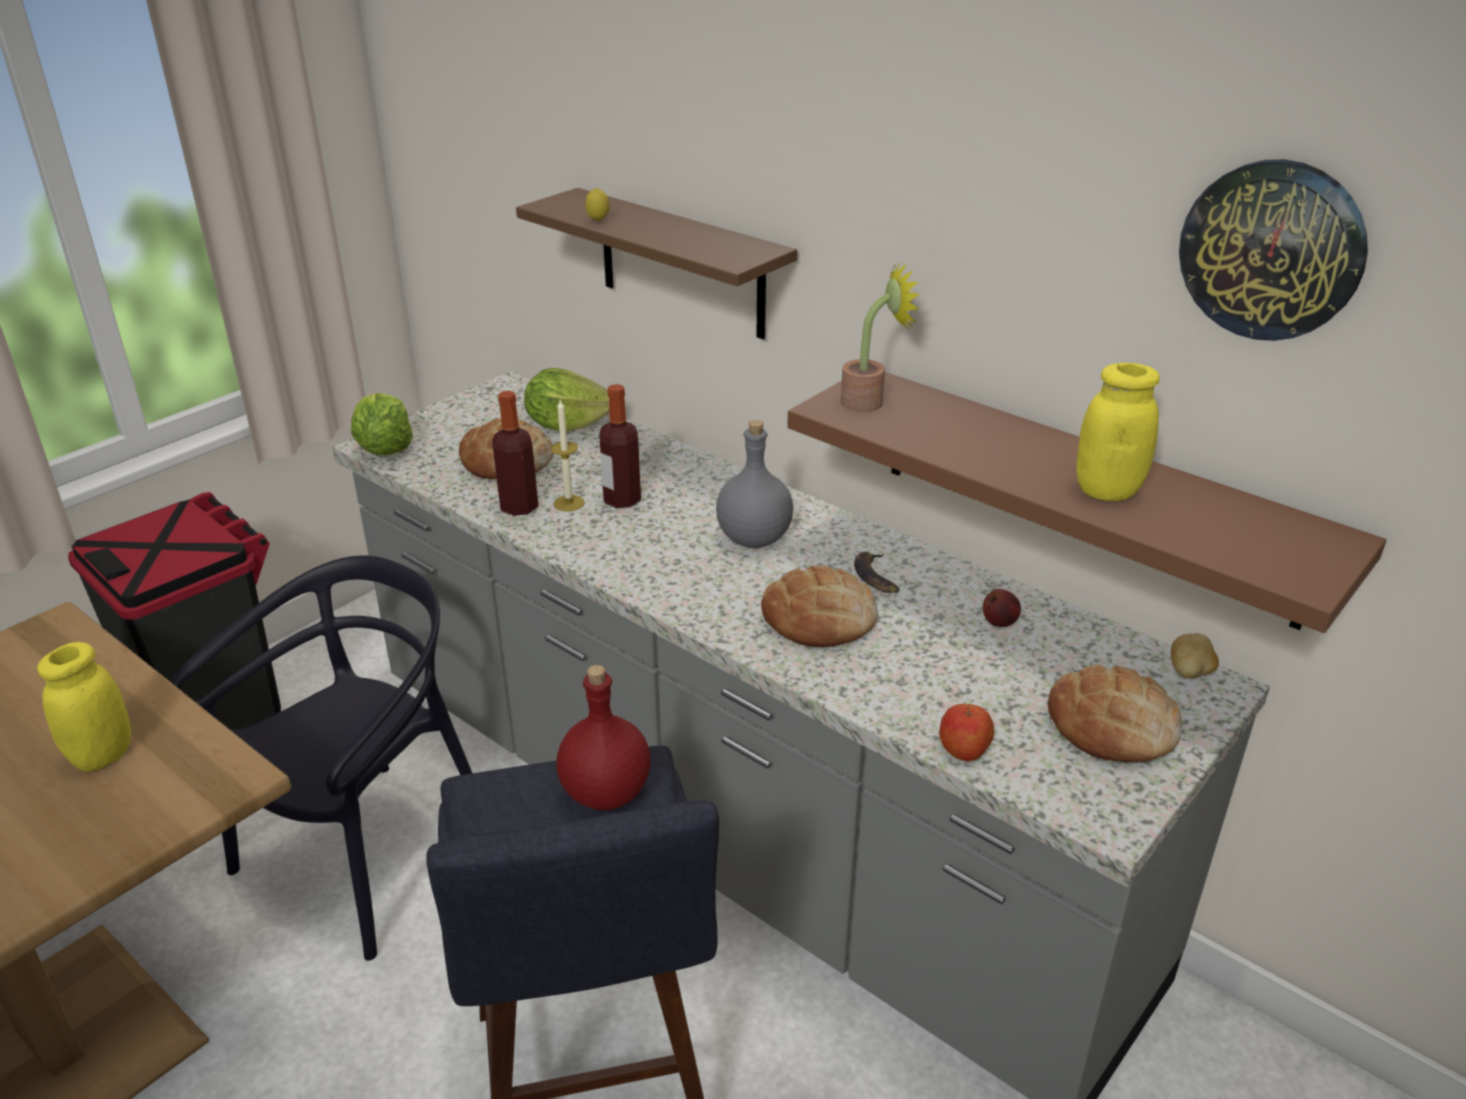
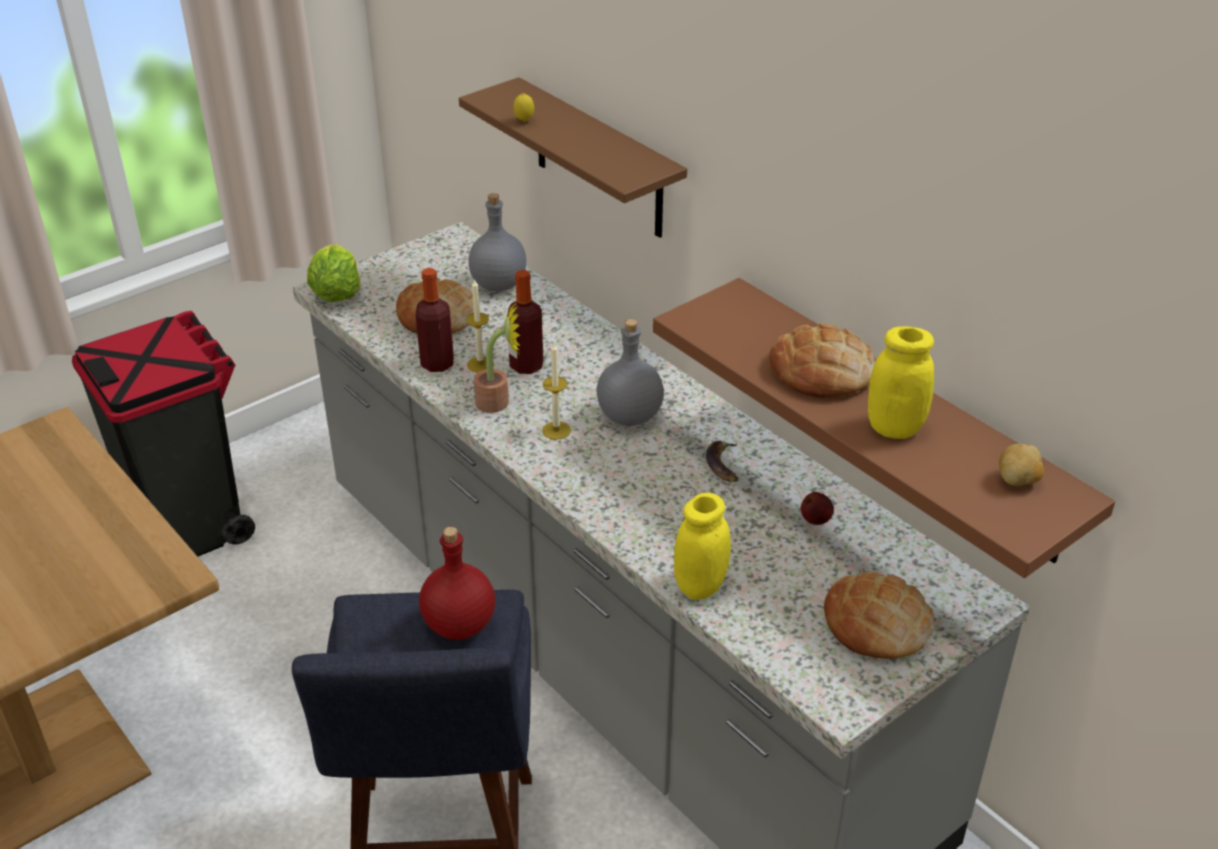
camera: 10 degrees right, 5 degrees up
yellow jar [37,642,131,772] -> yellow jar moved to [674,493,731,600]
black chair [170,555,472,961] -> none
lettuce [524,368,609,431] -> grey bottle [468,193,527,291]
bread [761,565,878,647] -> bread moved to [769,323,875,397]
potted plant [841,261,920,412] -> potted plant moved to [474,302,521,413]
apple [939,704,994,761] -> none
potato [1171,633,1219,679] -> potato moved to [999,444,1044,486]
wall clock [1179,159,1368,341] -> none
none -> candle [542,343,571,440]

